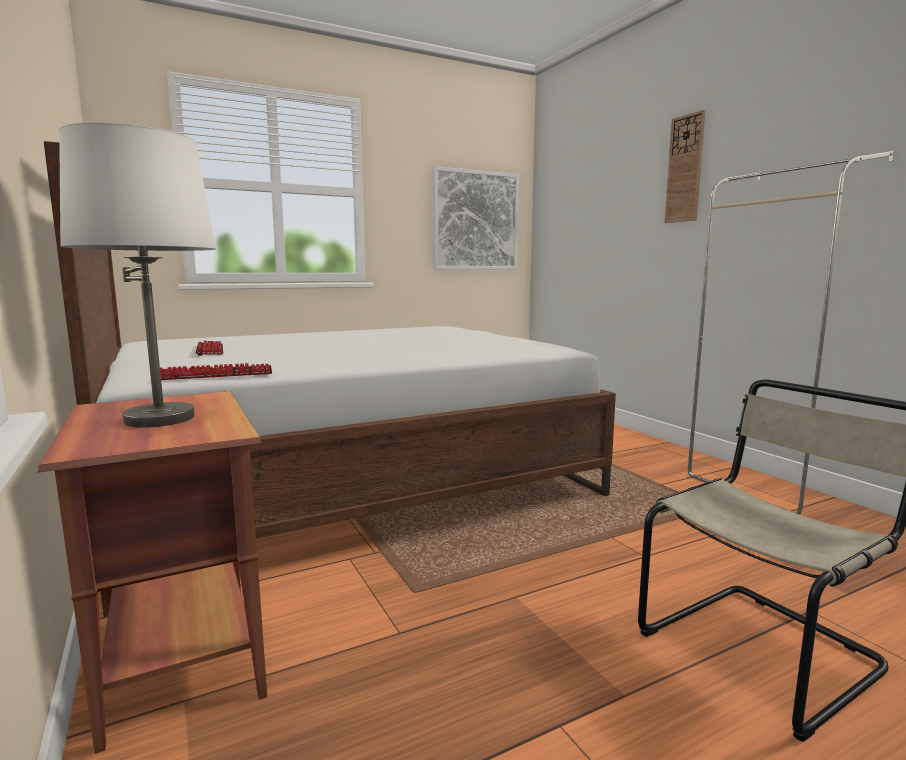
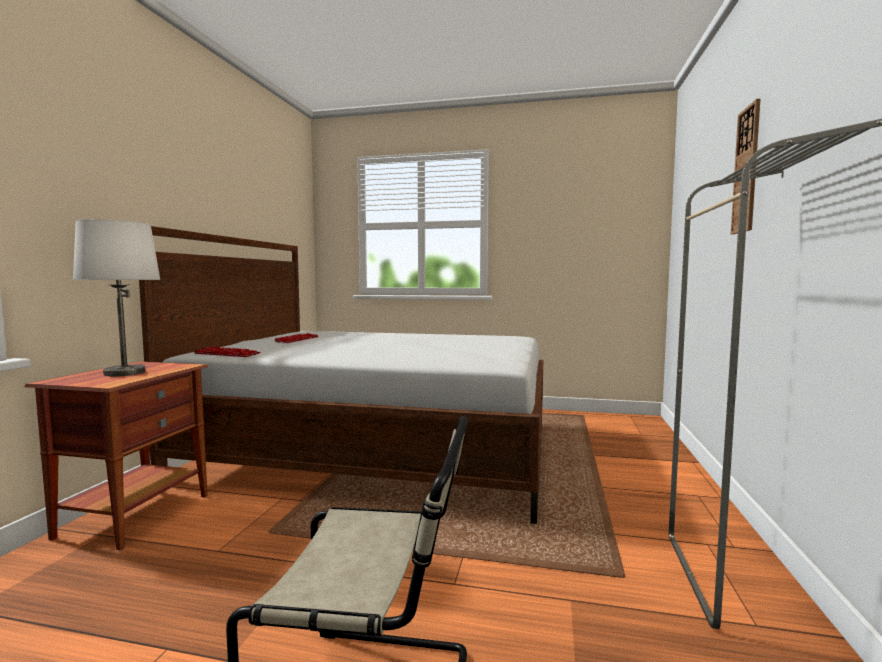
camera: 40 degrees right, 5 degrees down
picture [433,166,519,270] -> none

